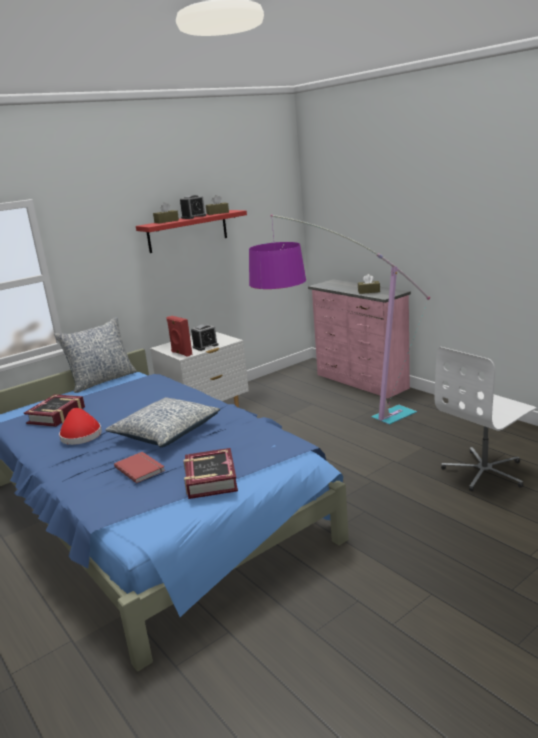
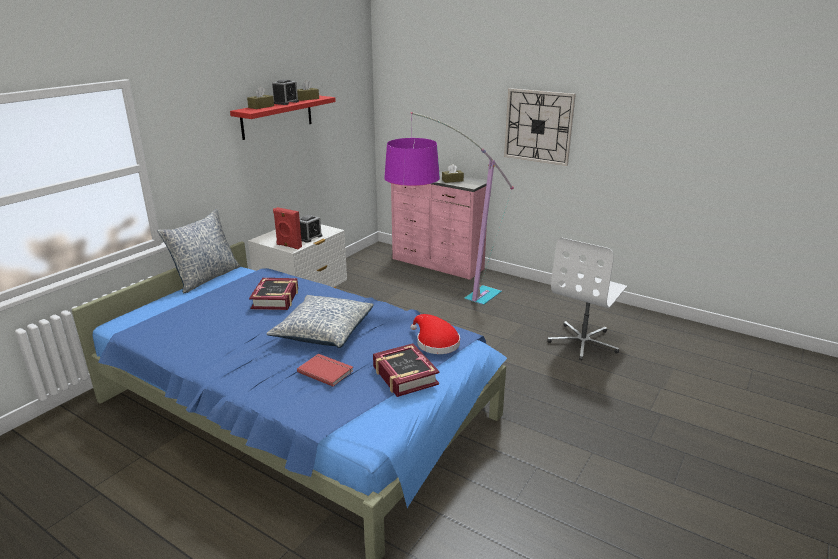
camera: 20 degrees left, 5 degrees up
book [24,394,85,427] -> book moved to [249,278,298,310]
red hat [59,408,102,445] -> red hat moved to [410,314,460,354]
none -> wall clock [504,88,576,166]

